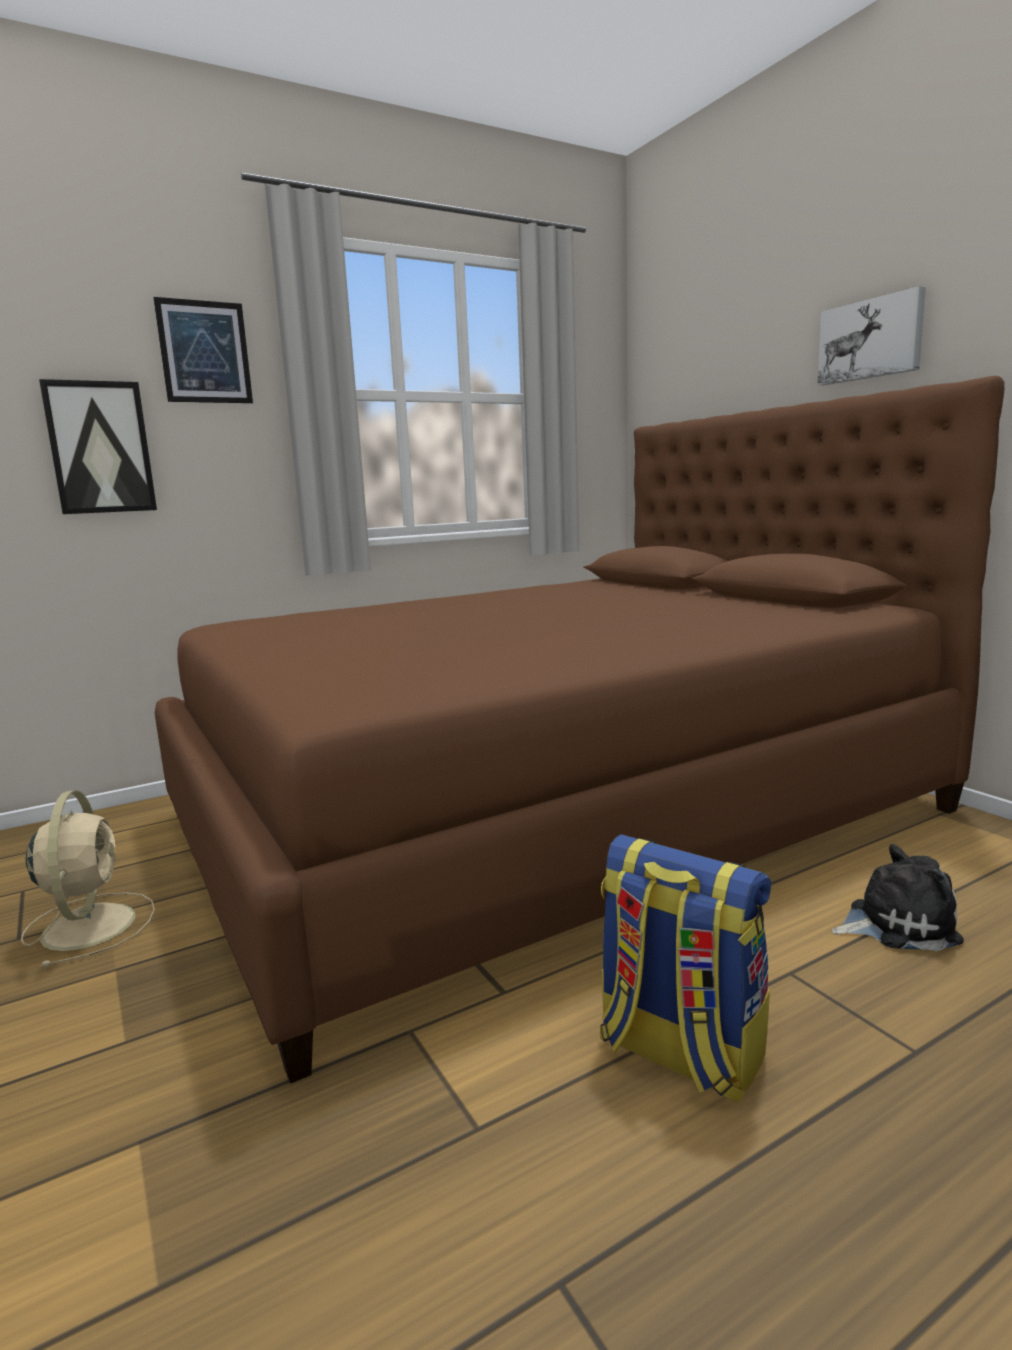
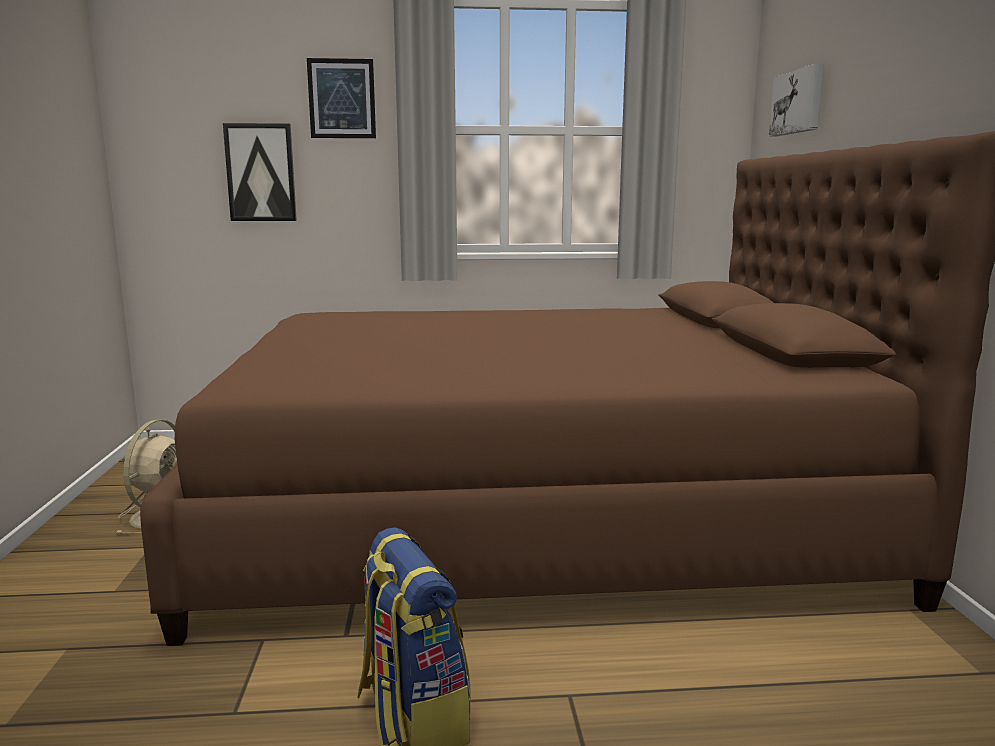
camera: 25 degrees right, 0 degrees up
picture [817,286,926,385] -> picture moved to [769,63,823,136]
plush toy [832,844,964,951] -> none

